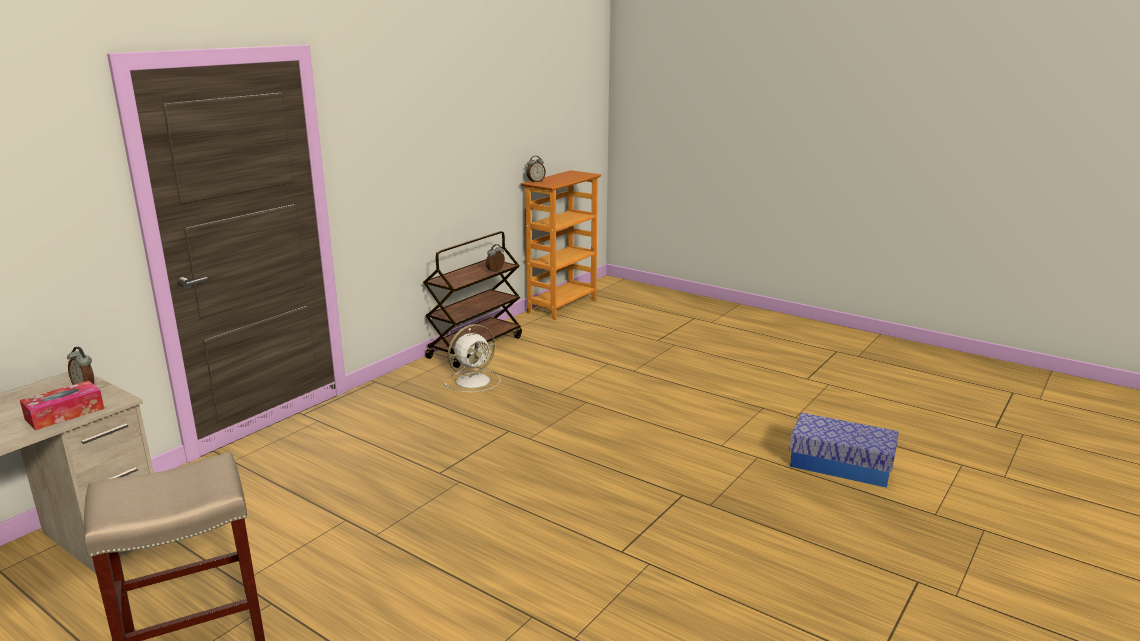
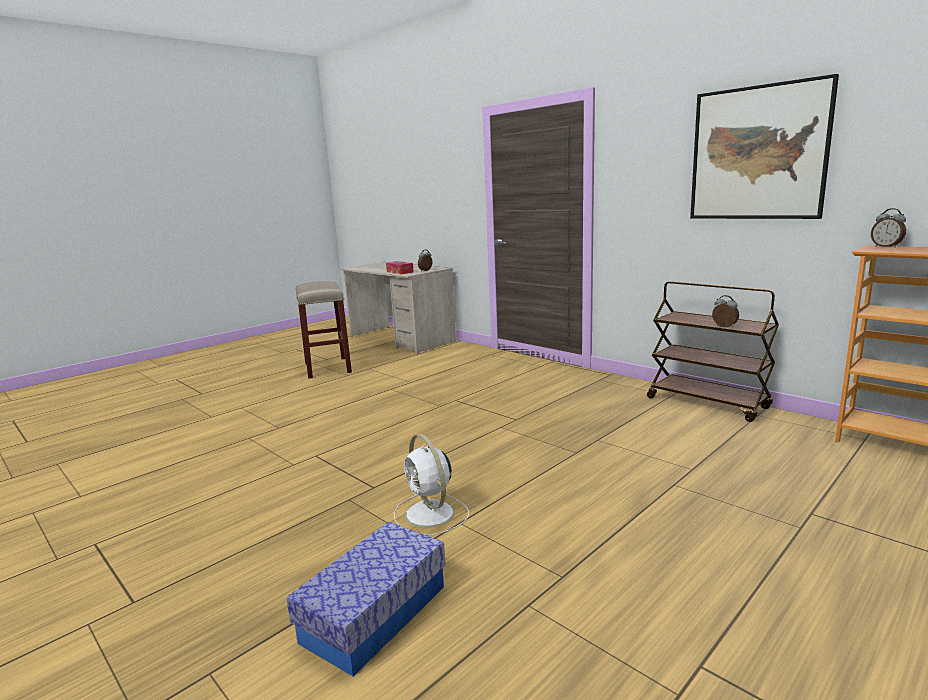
camera: 100 degrees right, 5 degrees down
white fan [444,324,501,392] -> white fan moved to [394,434,469,536]
none -> picture [690,74,839,219]

